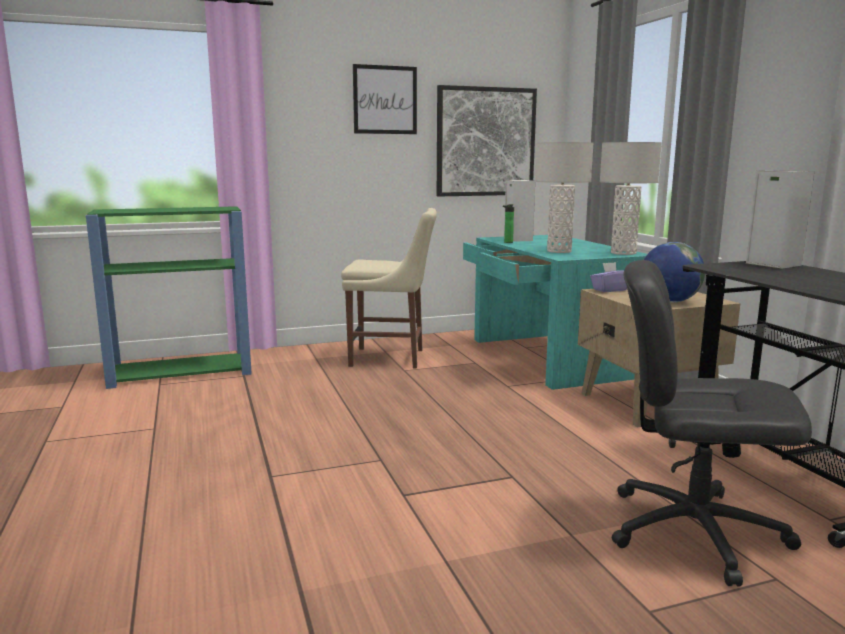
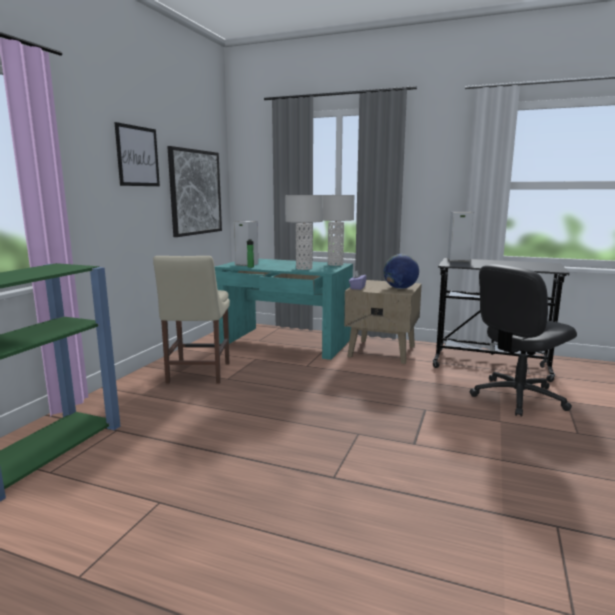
camera: 50 degrees left, 0 degrees up
beige chair [341,208,437,369] -> beige chair turned 135 degrees clockwise [153,256,230,384]

